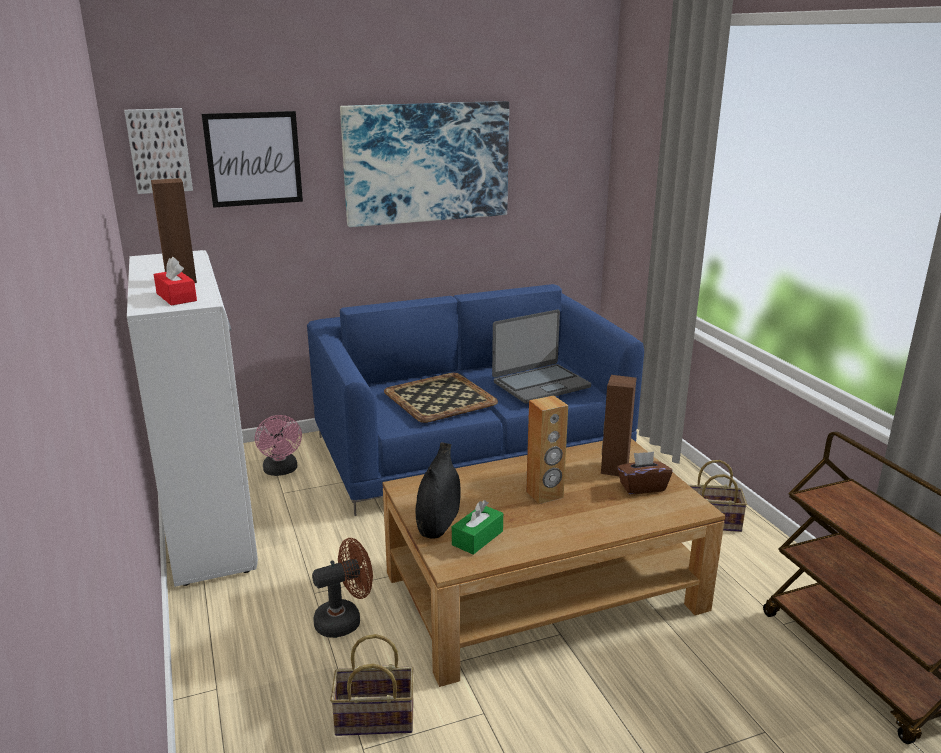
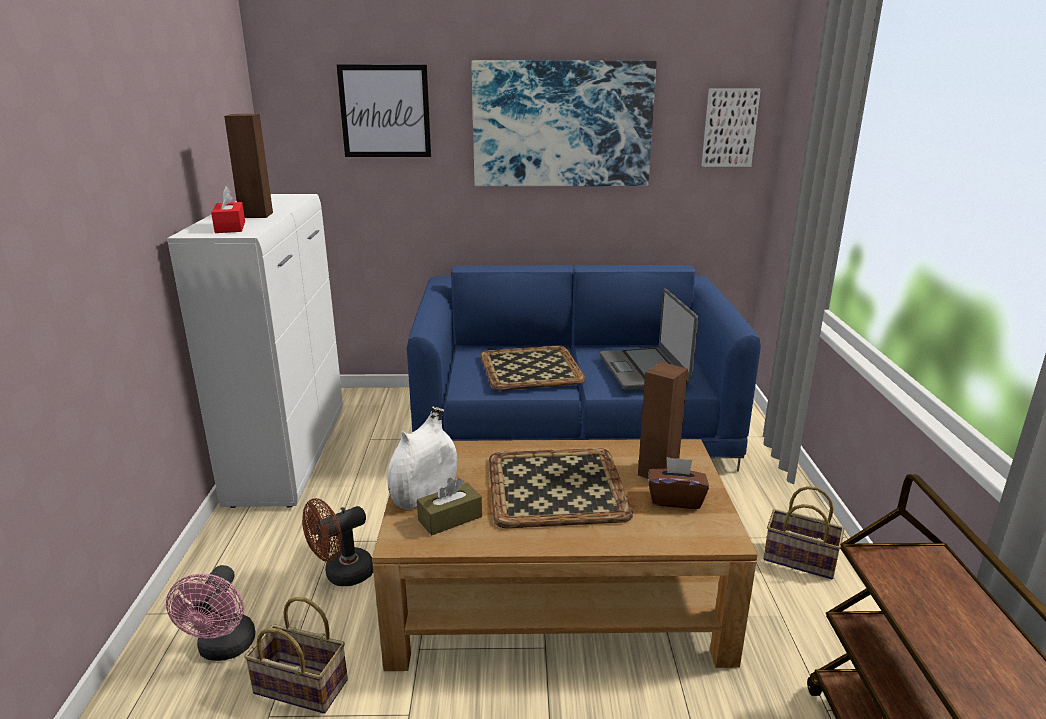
camera: 20 degrees right, 0 degrees up
picture [124,108,193,194] -> picture moved to [701,89,761,167]
pink fan [255,415,302,476] -> pink fan moved to [166,565,256,661]
brown fan [312,538,373,638] -> brown fan turned 150 degrees clockwise [302,498,373,586]
black vase [416,443,461,538] -> white vase [387,407,457,509]
green tissue box [452,500,503,555] -> brown tissue box [417,478,482,536]
laptop [492,309,591,404] -> laptop turned 90 degrees clockwise [600,288,698,390]
brown speaker [526,395,568,504] -> tray [489,448,633,528]

